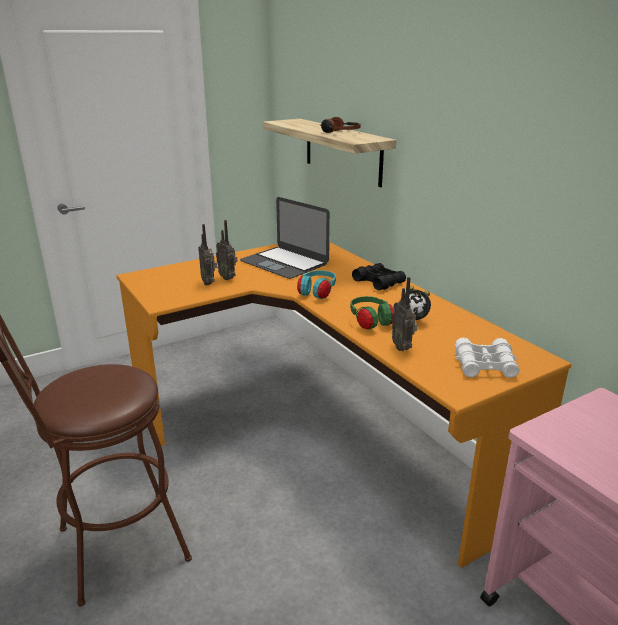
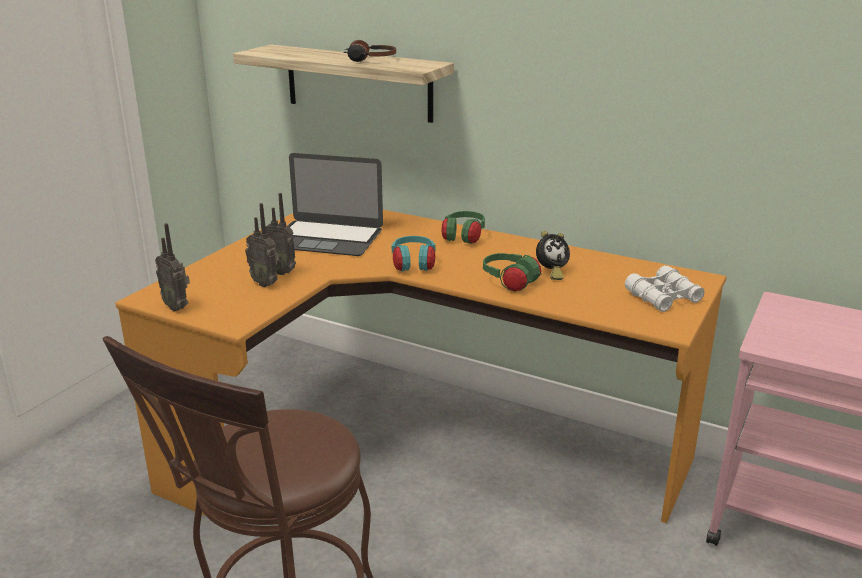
camera: 30 degrees left, 0 degrees up
black binoculars [352,263,406,290] -> green headphones [442,211,485,244]
radio [392,277,418,351] -> radio moved to [155,223,190,311]

